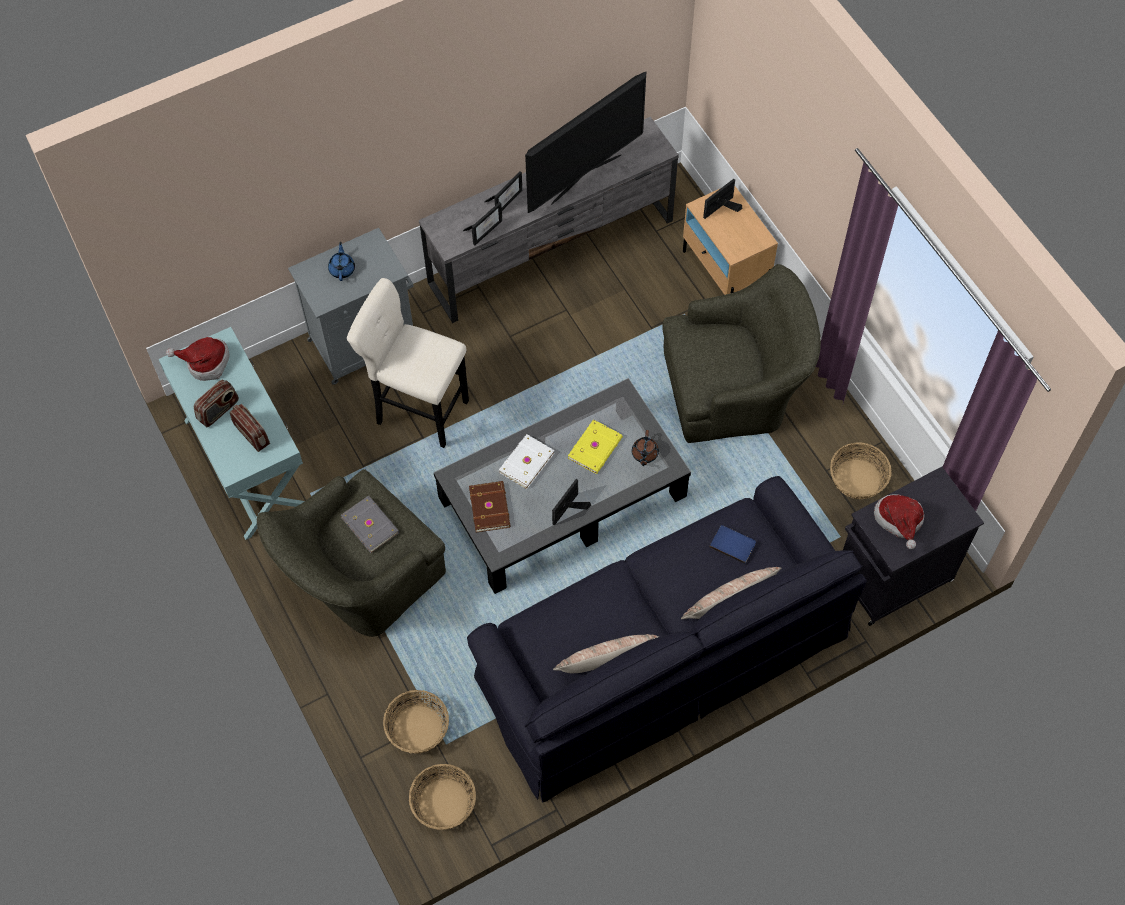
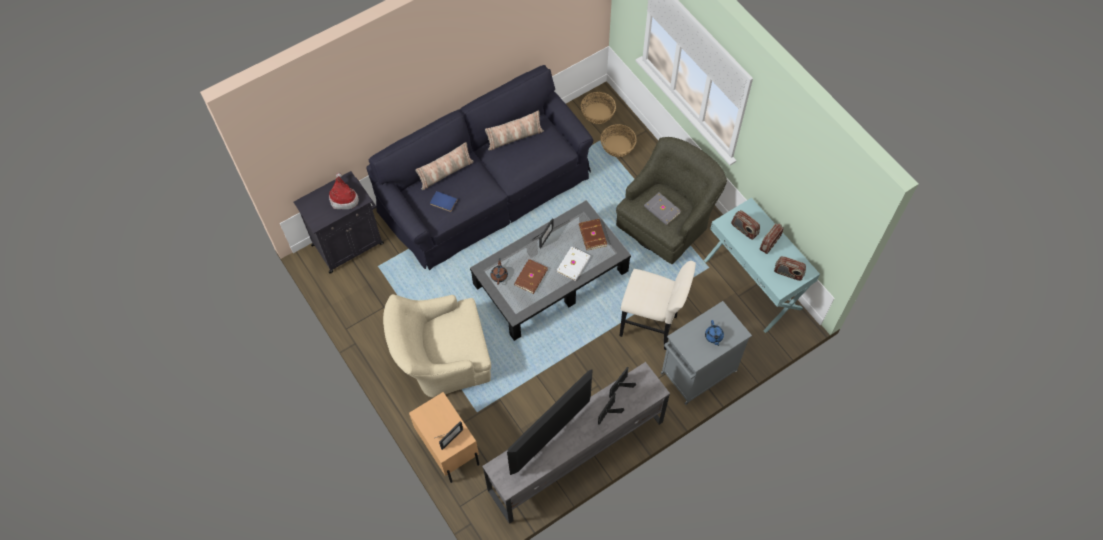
camera: 175 degrees right, 0 degrees up
hat [166,337,230,381] -> radio [774,256,806,281]
yellow book [568,419,623,474] -> brown book [514,259,548,294]
green armchair [662,264,821,443] -> beige armchair [383,294,491,397]
basket [830,442,891,499] -> none

